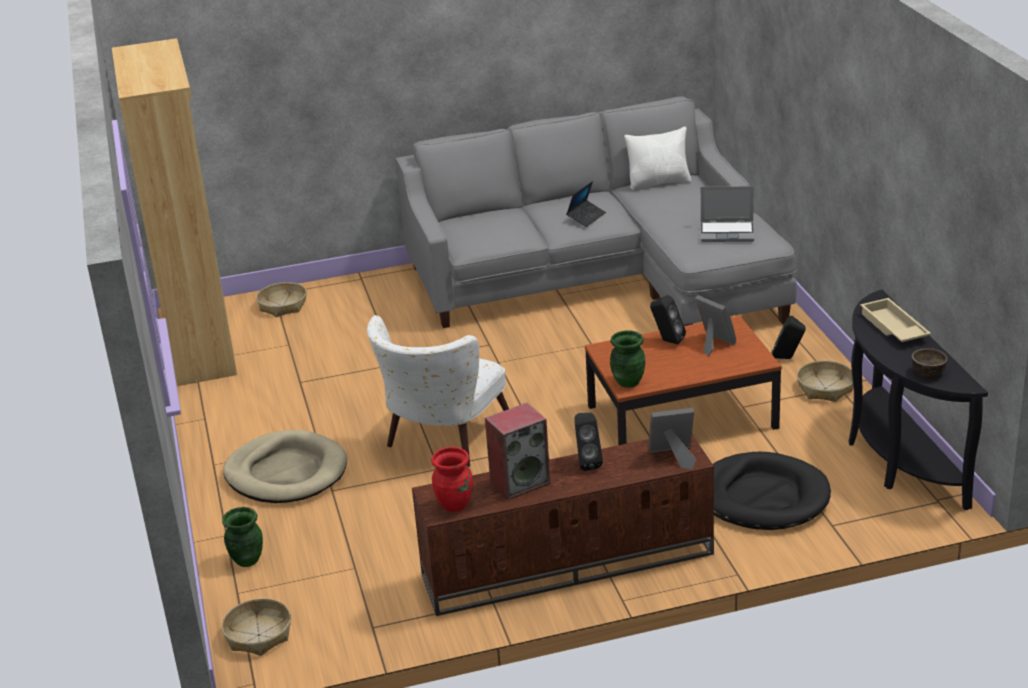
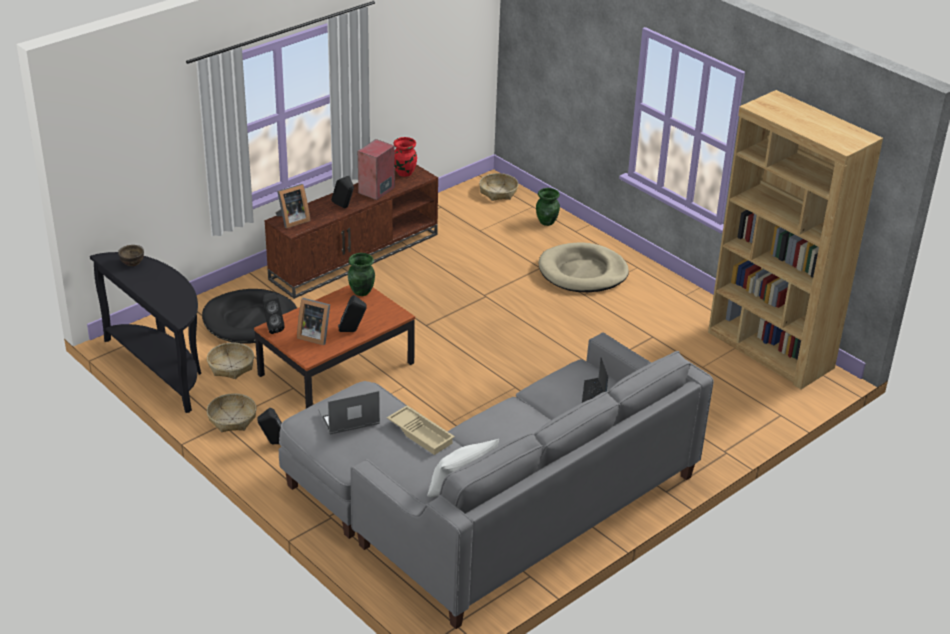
camera: 150 degrees right, 5 degrees up
basket [256,282,307,317] -> basket moved to [207,342,254,379]
white armchair [367,315,509,467] -> none
laptop [566,181,606,227] -> laptop moved to [582,358,608,403]
beige tray [860,298,931,342] -> beige tray moved to [387,406,455,455]
none -> black speaker [262,293,285,334]

